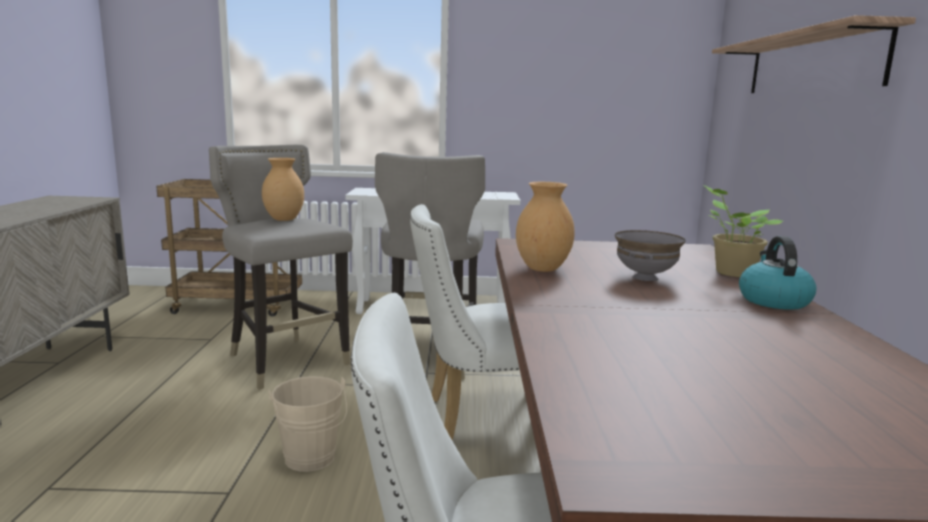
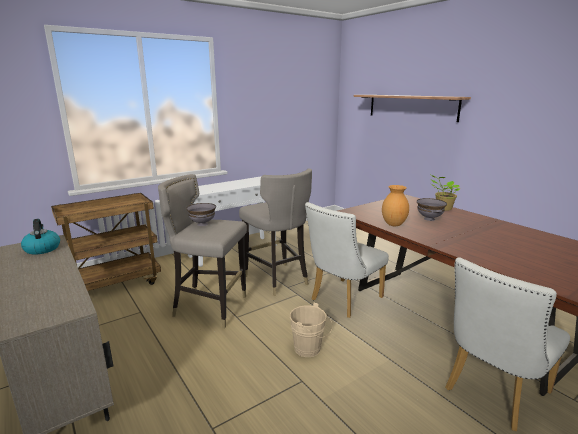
camera: 35 degrees left, 5 degrees up
brown vase [262,158,304,221] -> grey bowl [186,203,216,226]
kettle [739,236,816,310] -> kettle moved to [21,219,60,255]

